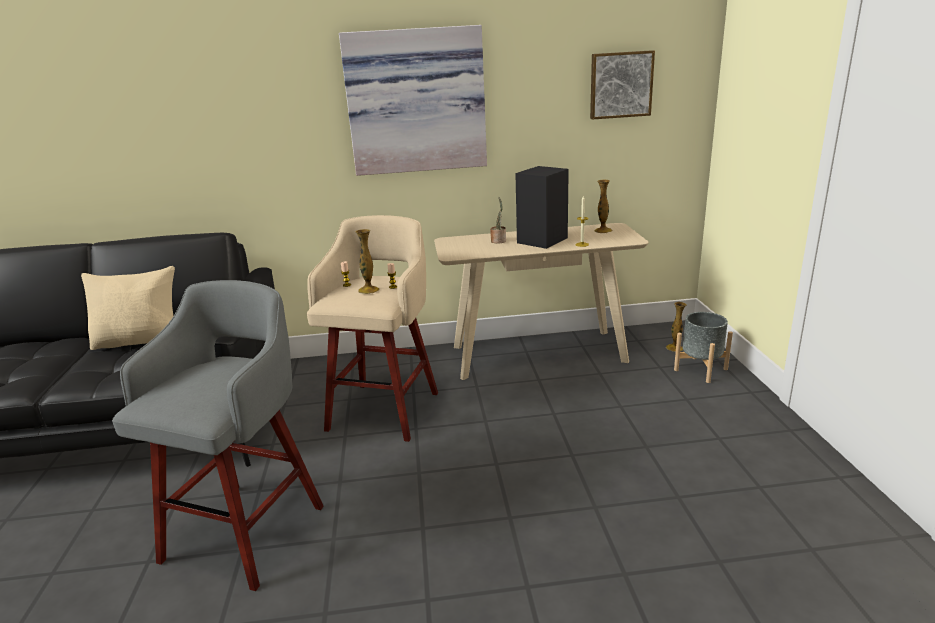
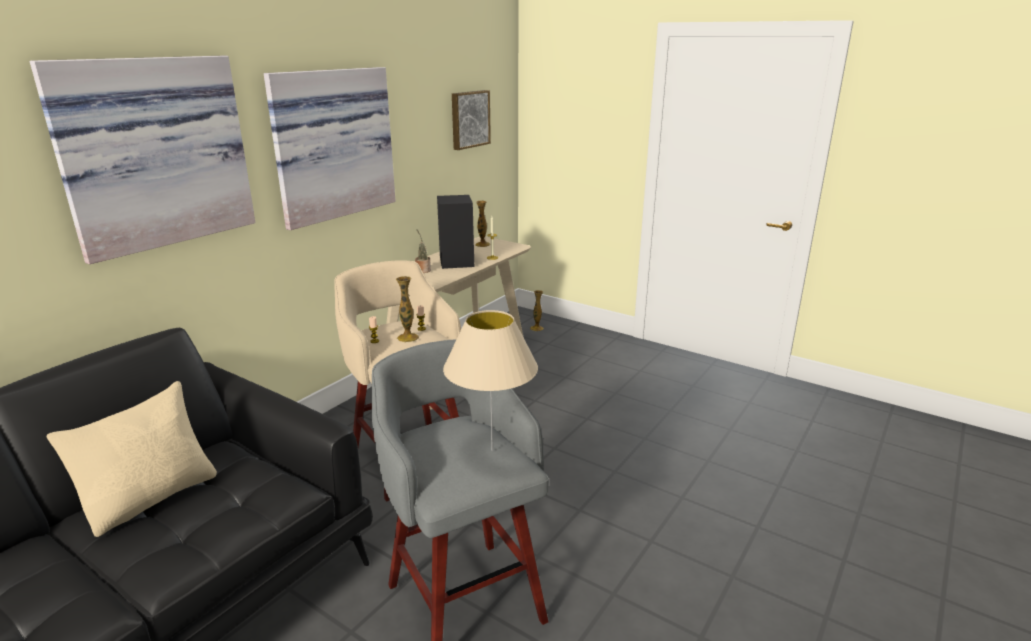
camera: 50 degrees left, 0 degrees up
grey planter [674,312,733,383] -> none
none -> picture [30,56,256,264]
none -> beige table lamp [443,310,538,451]

